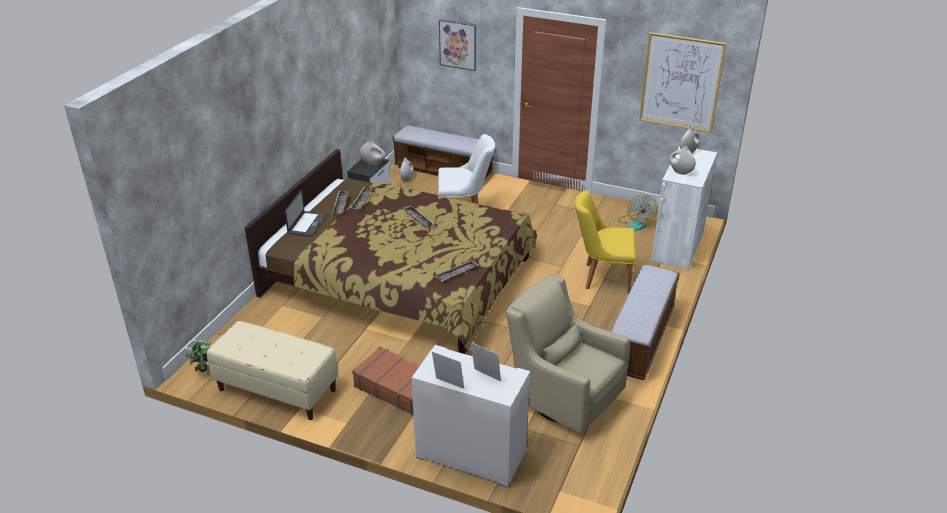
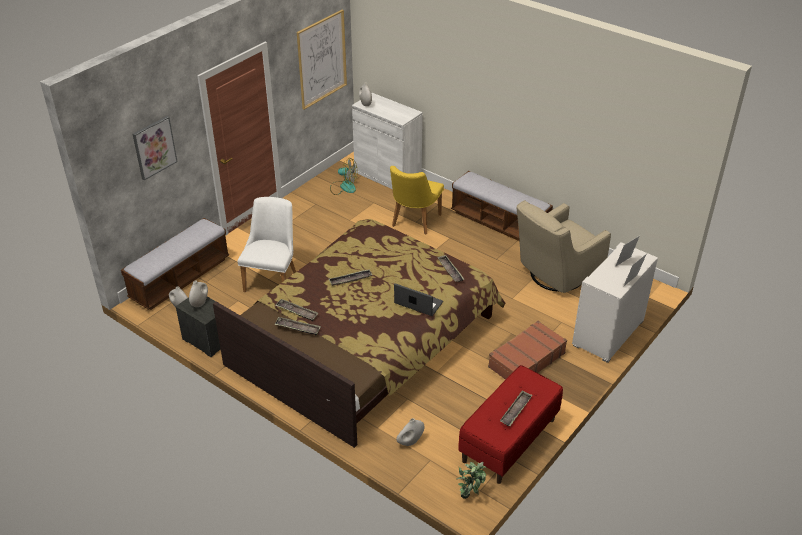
camera: 75 degrees left, 5 degrees up
beige bench [207,320,338,420] -> red bench [458,365,563,484]
laptop [284,191,327,237] -> laptop moved to [394,283,443,316]
white vase [669,146,696,175] -> white vase moved to [396,418,424,446]
none -> tray [500,390,533,426]

